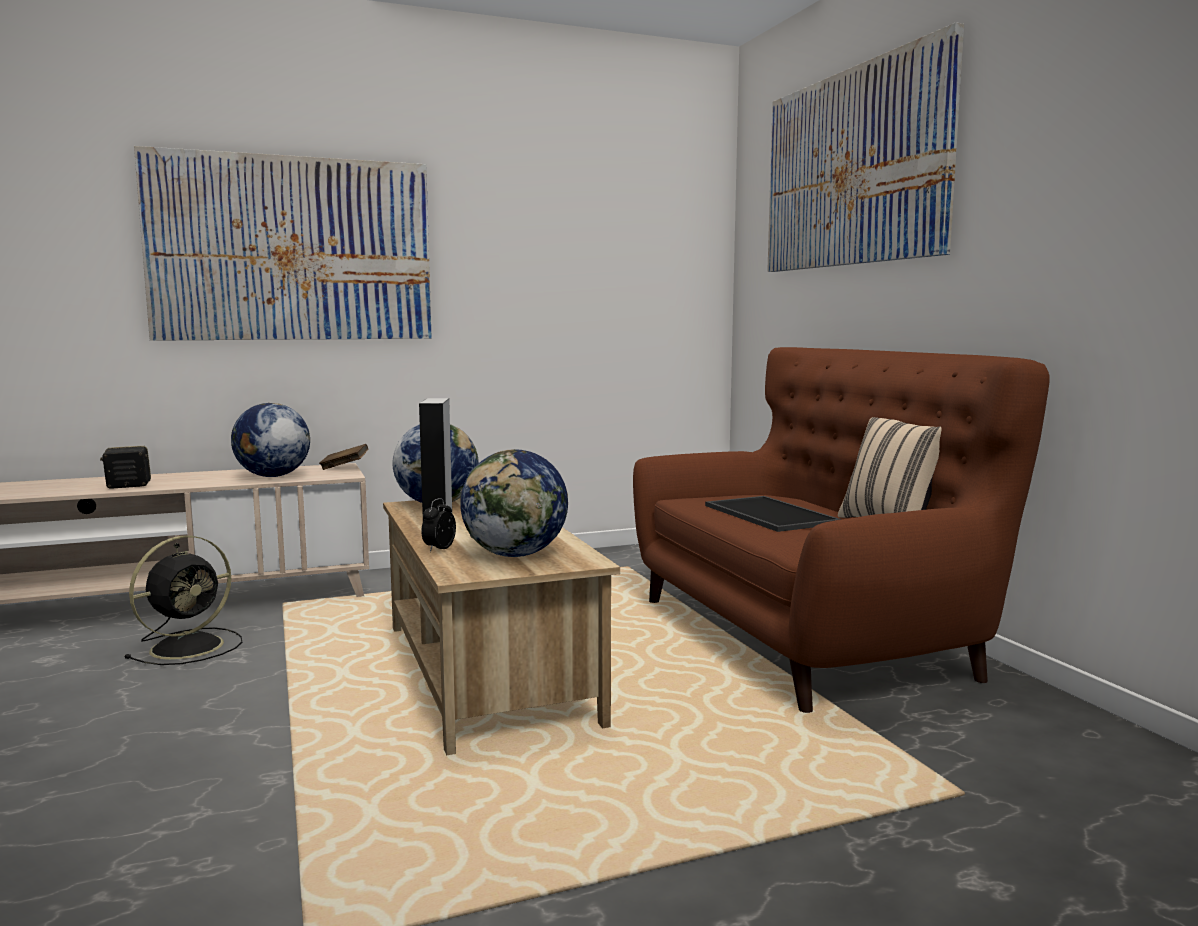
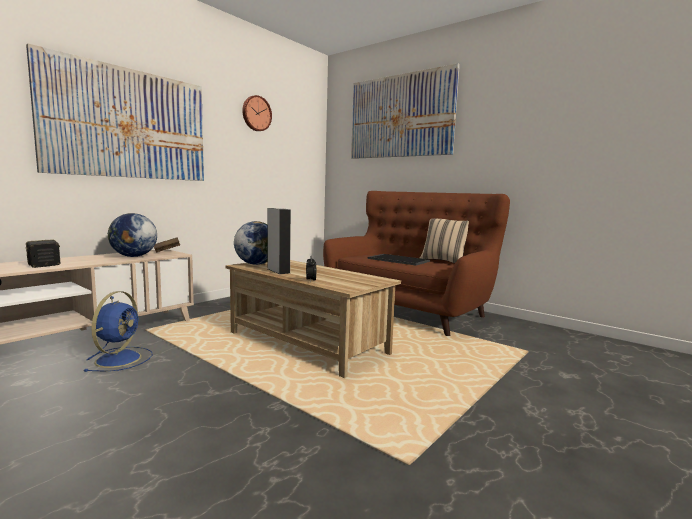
camera: 30 degrees left, 0 degrees up
black fan [125,536,242,665] -> blue fan [83,291,153,372]
globe [460,449,568,557] -> none
none -> wall clock [242,95,272,131]

